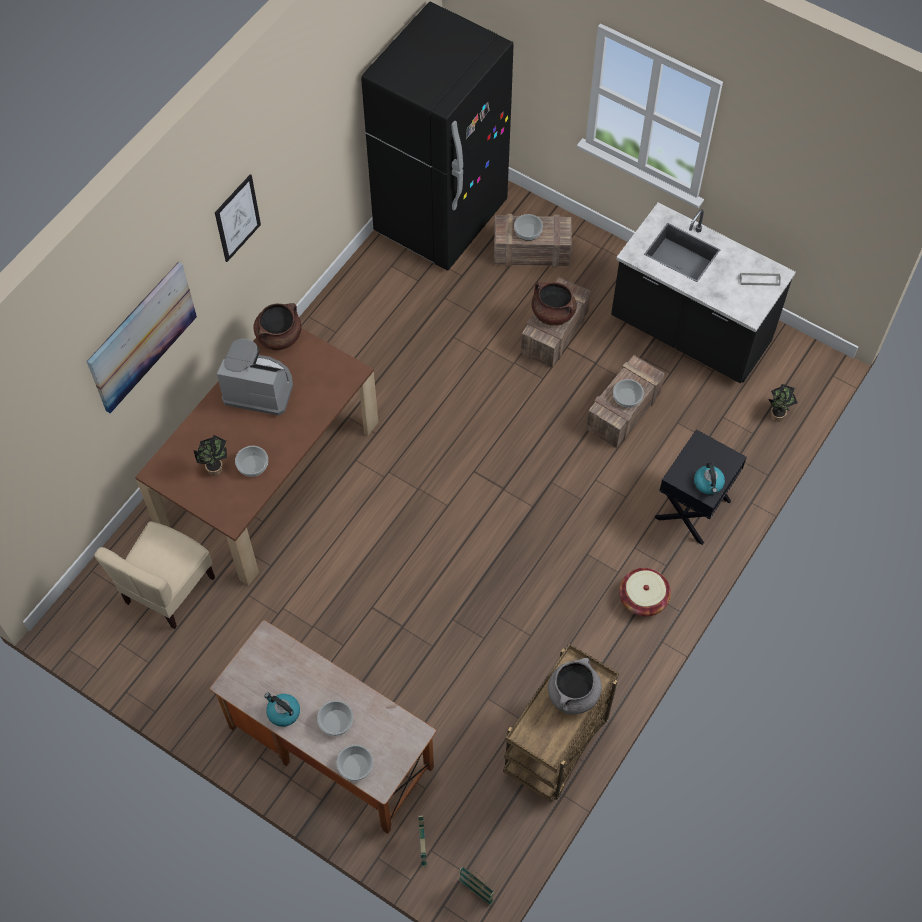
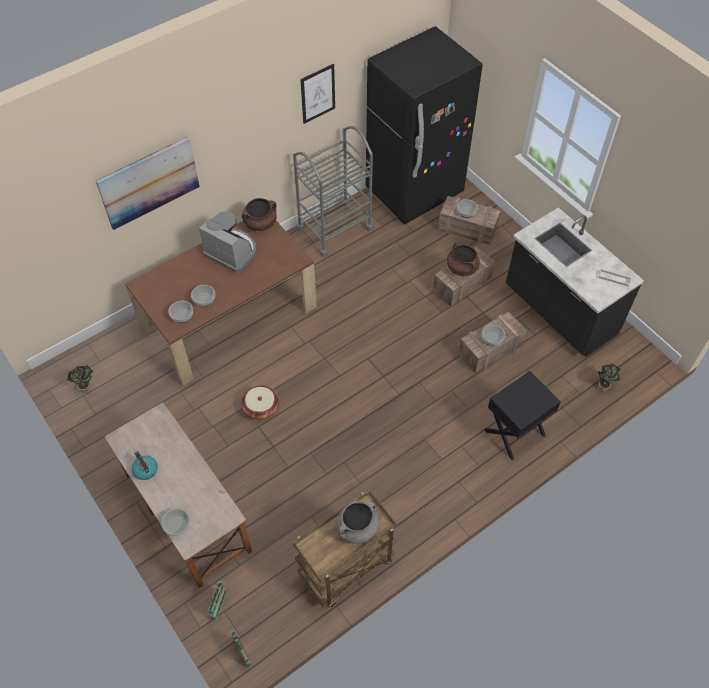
camera: 20 degrees right, 5 degrees down
beige chair [94,521,215,629] -> none
potted plant [193,435,227,476] -> potted plant moved to [67,365,93,393]
picture [215,174,261,262] -> picture moved to [300,64,335,124]
bowl [317,700,353,736] -> bowl moved to [168,301,193,323]
basket [619,568,671,616] -> basket moved to [241,386,279,420]
kettle [694,463,725,494] -> none
none -> grey cart [293,126,374,257]

